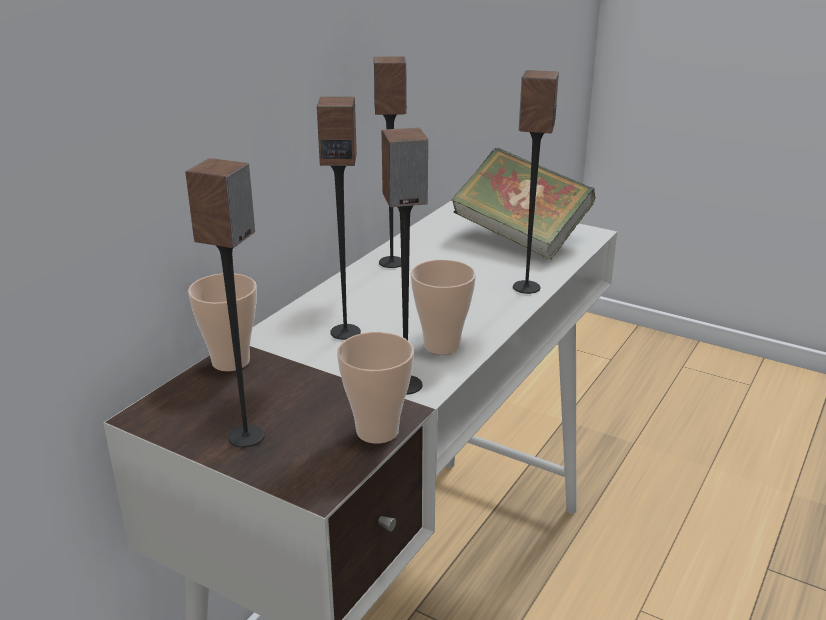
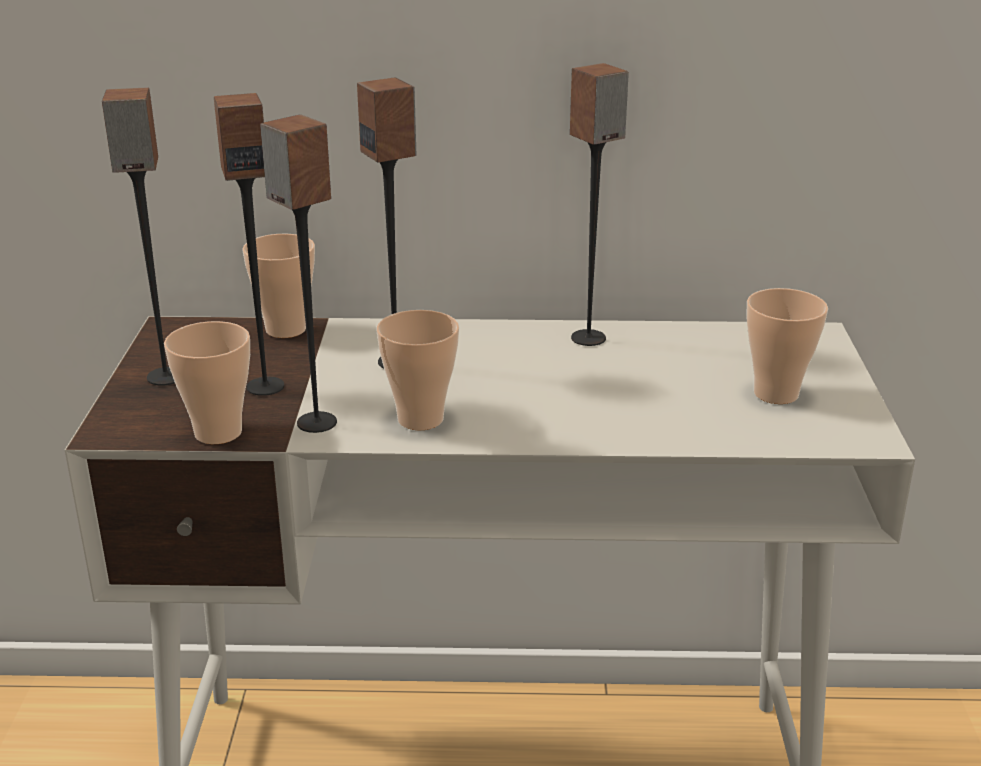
camera: 60 degrees right, 0 degrees up
book [451,148,595,260] -> cup [746,288,828,404]
speaker [513,70,559,294] -> speaker moved to [214,93,285,396]

